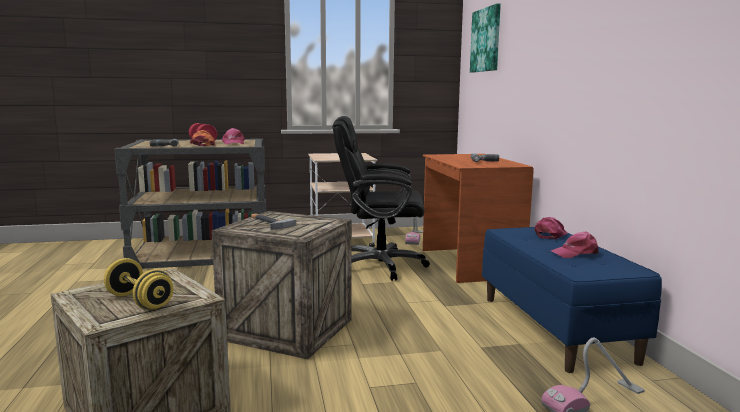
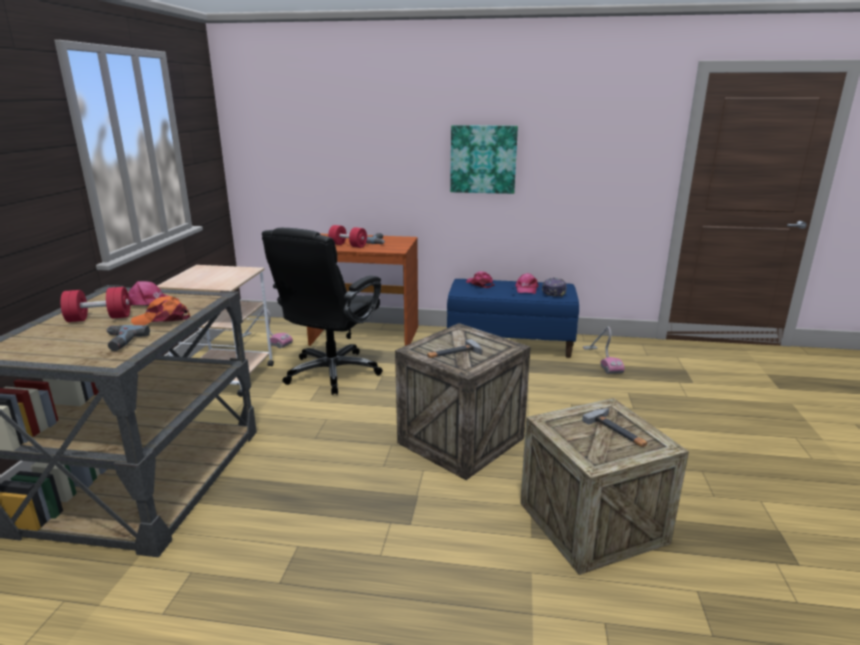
camera: 70 degrees left, 10 degrees up
yellow dumbbell [104,258,174,310] -> hammer [582,408,647,447]
picture [470,3,501,73] -> picture moved to [450,125,518,194]
none -> red dumbbell [328,225,367,248]
none -> cap [542,278,567,297]

